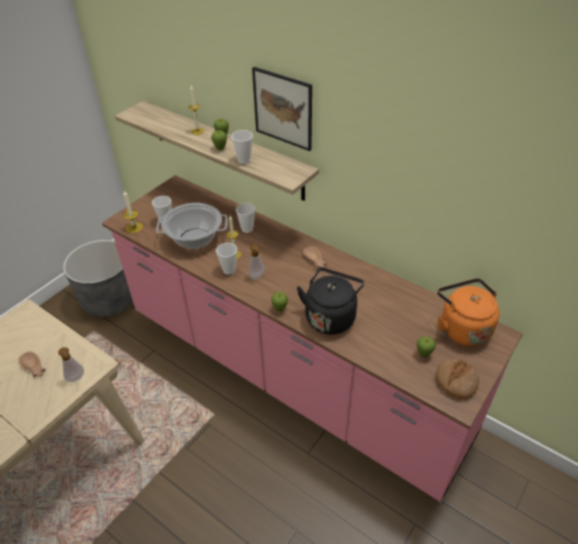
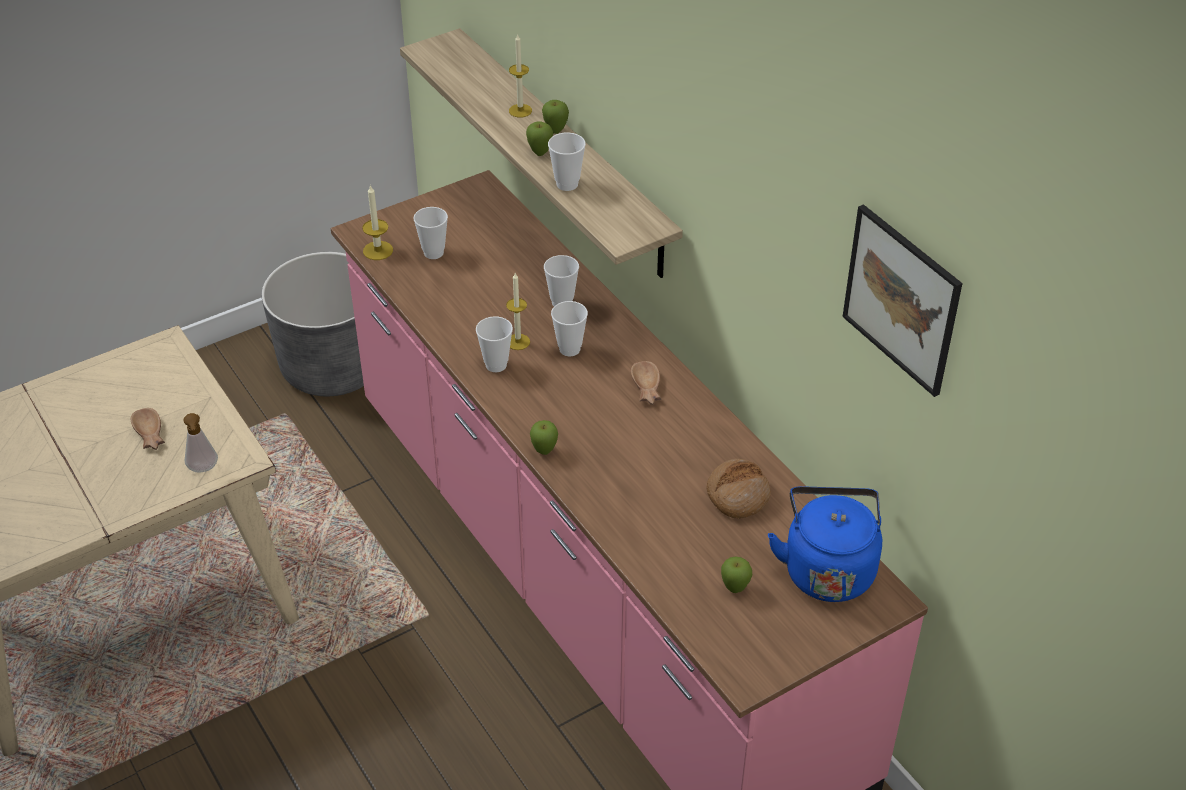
camera: 20 degrees right, 0 degrees up
cooking pot [156,203,228,249] -> none
soap dispenser [248,244,265,280] -> none
picture [252,67,312,151] -> picture moved to [843,204,963,397]
black kettle [297,268,364,334] -> none
bread [436,358,479,399] -> bread moved to [707,459,771,519]
orange kettle [437,278,500,347] -> blue kettle [768,486,882,602]
none -> cup [551,301,588,356]

